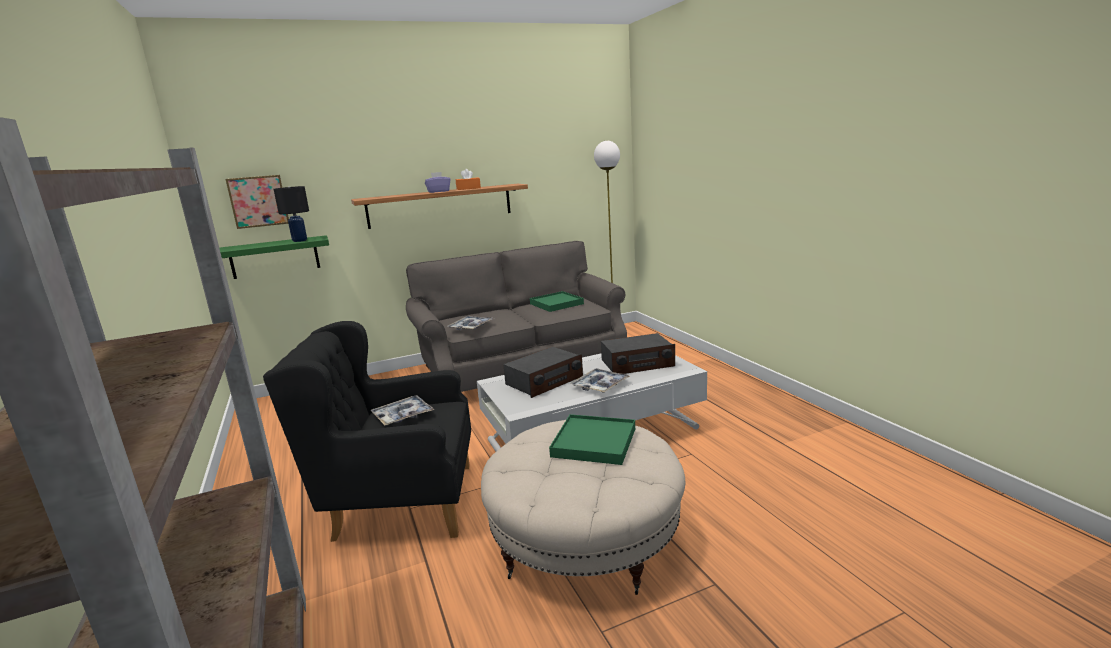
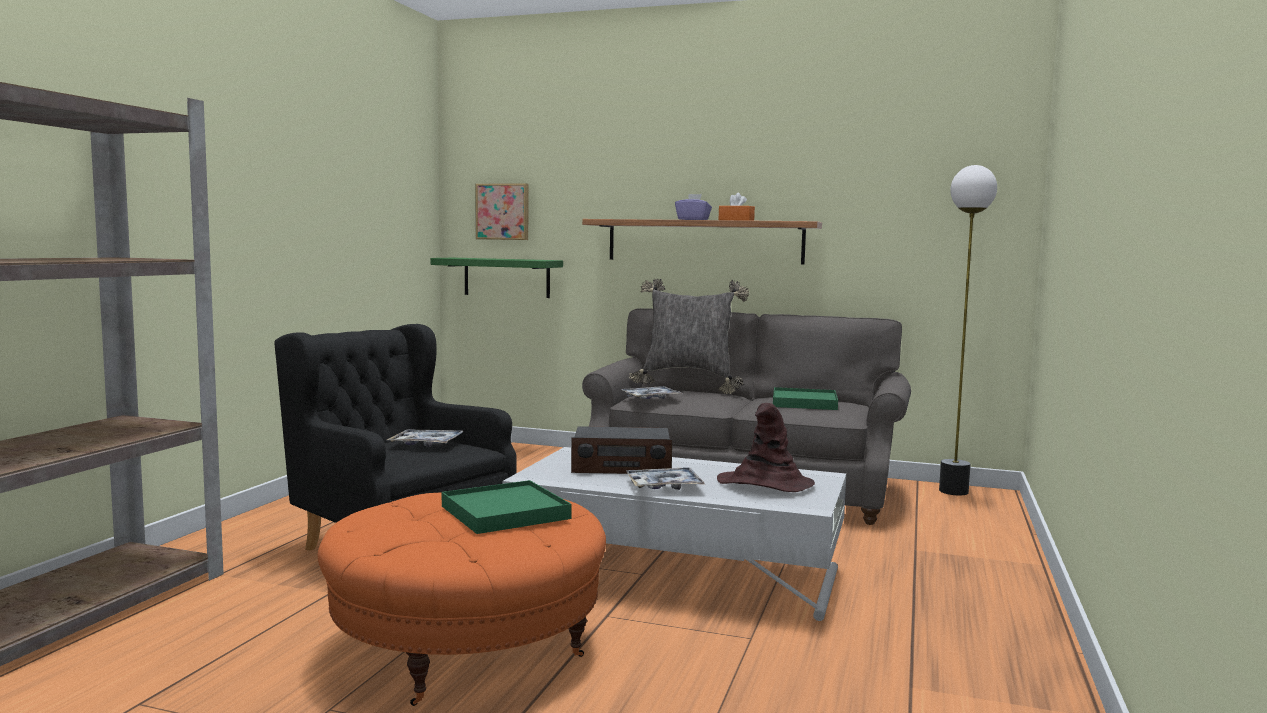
camera: 40 degrees right, 10 degrees down
black table lamp [274,186,309,242] -> none
beige ottoman [481,420,686,595] -> orange ottoman [318,492,606,706]
radio [601,333,675,374] -> brown hat [717,403,815,492]
none -> pillow [628,278,749,394]

